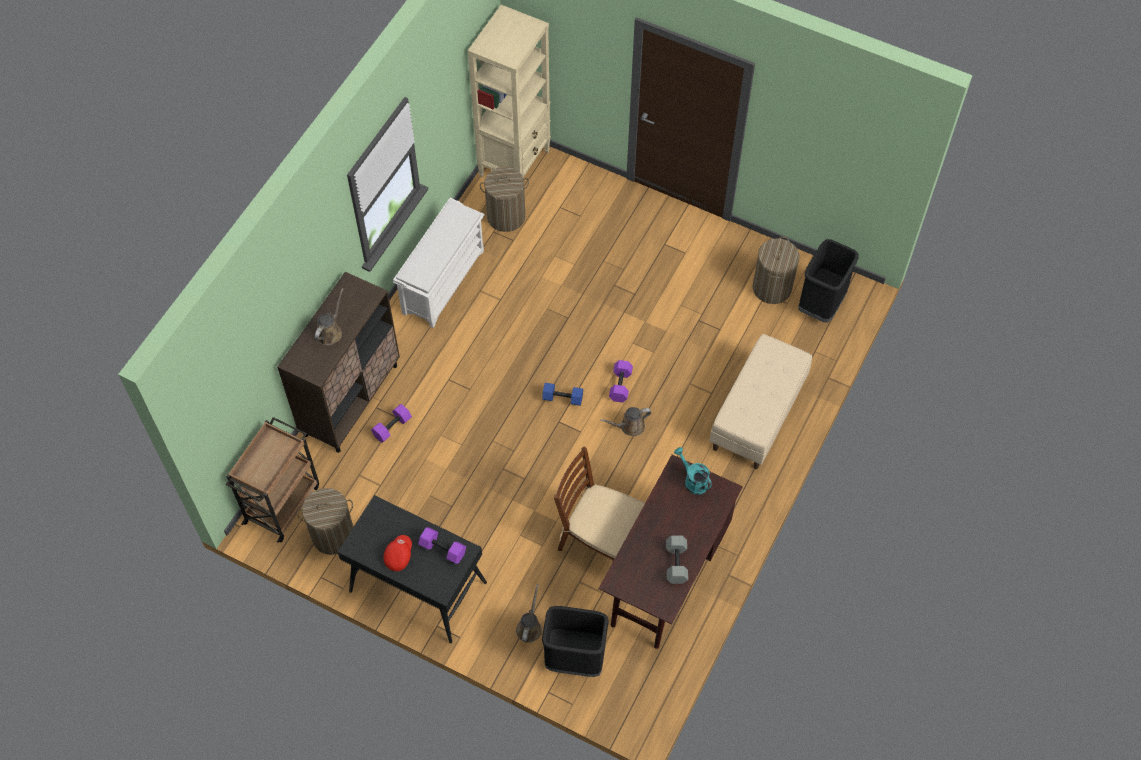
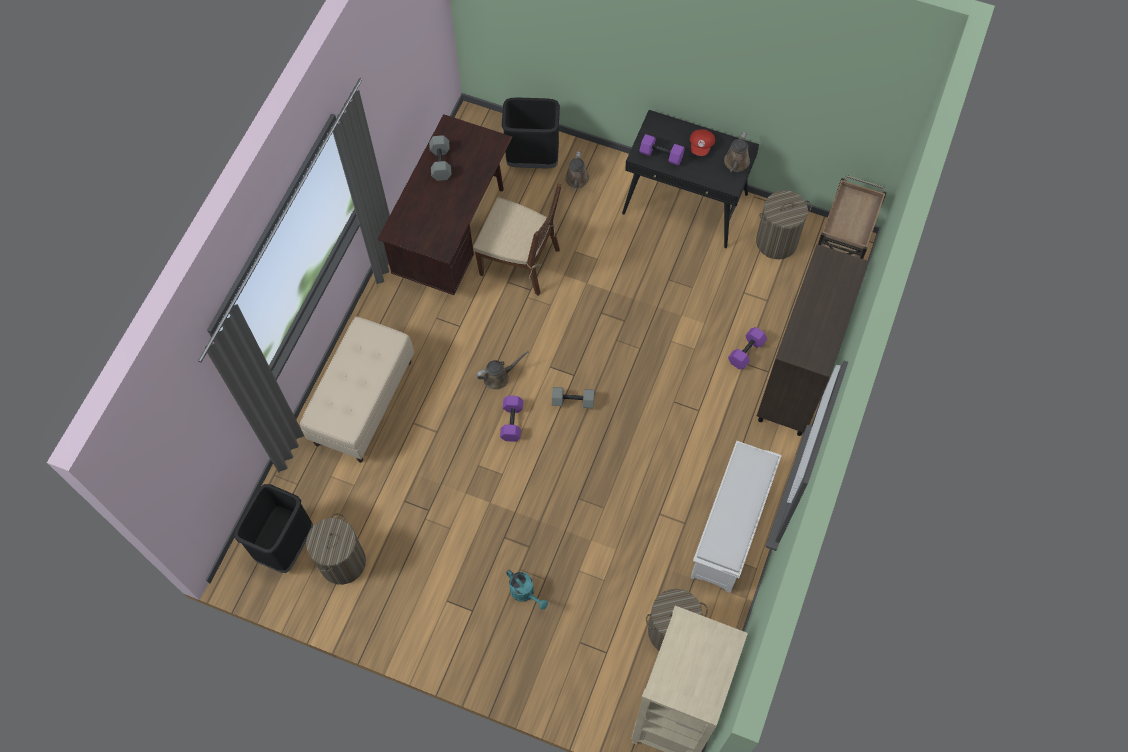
camera: 175 degrees right, 5 degrees up
brown watering can [315,288,343,346] -> brown watering can moved to [724,132,750,172]
blue dumbbell [542,383,583,406] -> grey dumbbell [552,387,594,408]
turquoise watering can [674,447,712,495] -> turquoise watering can moved to [506,570,548,610]

